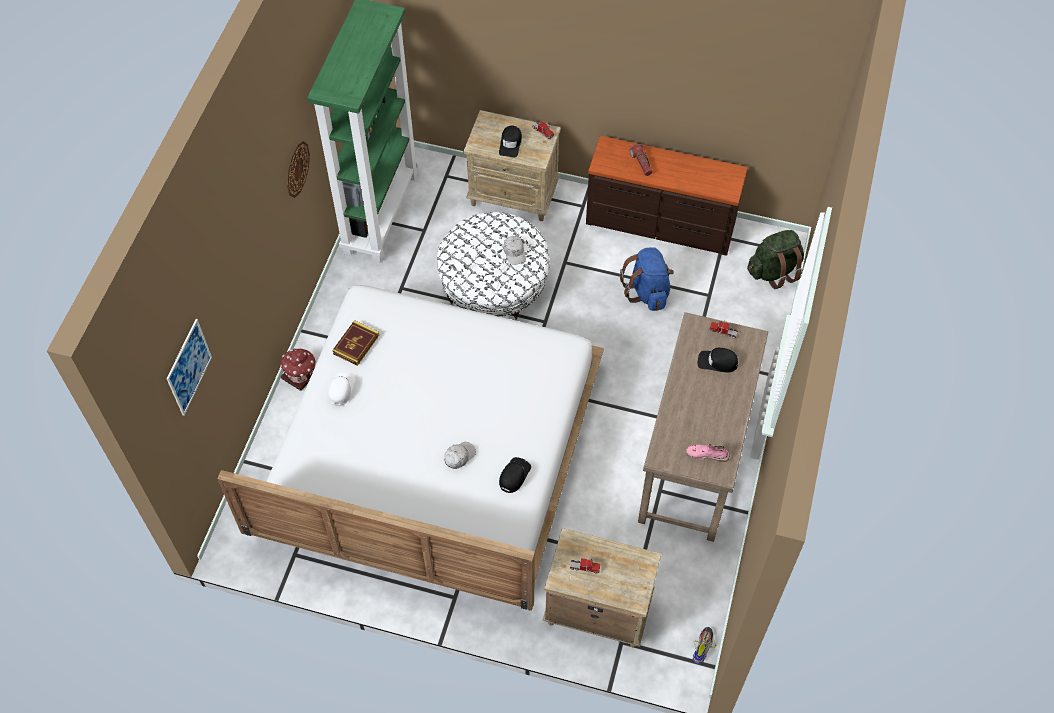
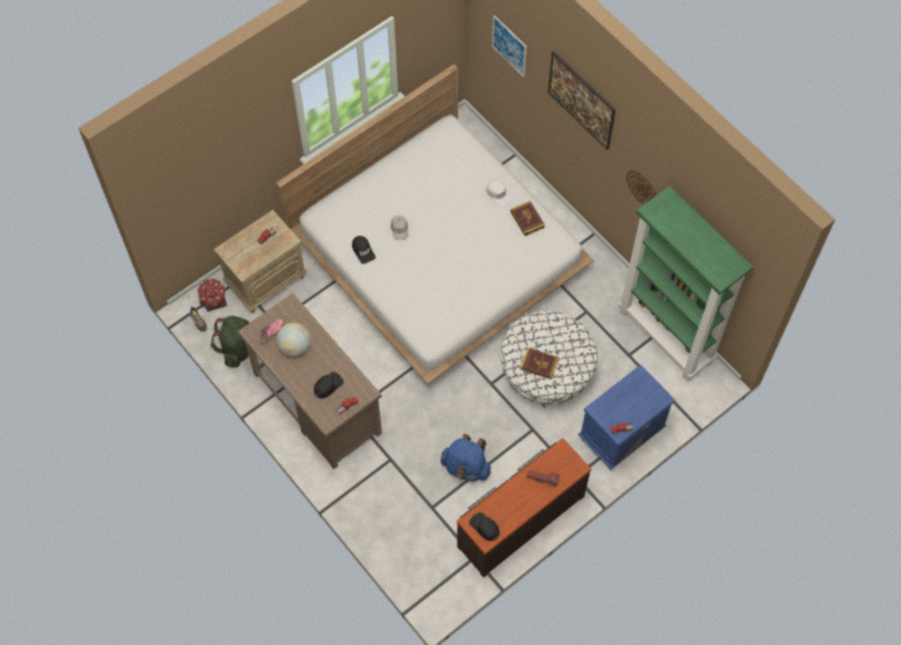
camera: 125 degrees right, 5 degrees up
toy house [280,349,316,391] -> toy house moved to [197,278,227,312]
beige nightstand [463,110,561,221] -> blue nightstand [578,365,675,470]
black cap [499,126,522,157] -> black cap moved to [469,512,499,541]
white cap [504,236,526,265] -> book [520,348,559,379]
green backpack [747,230,804,289] -> green backpack moved to [211,316,249,367]
none -> globe [276,322,311,357]
none -> picture [548,51,616,150]

